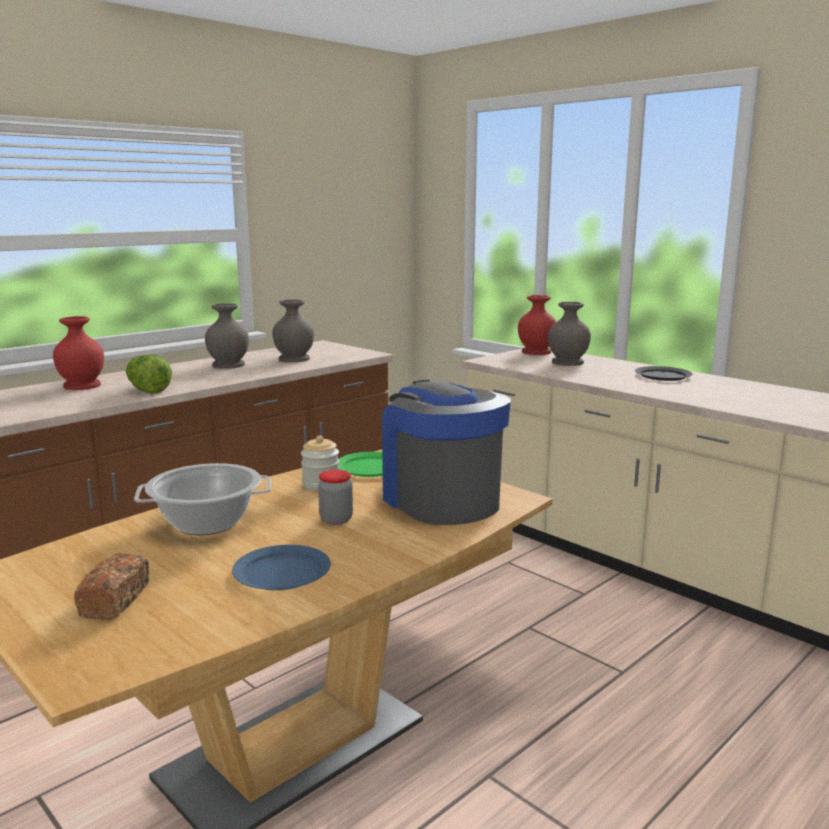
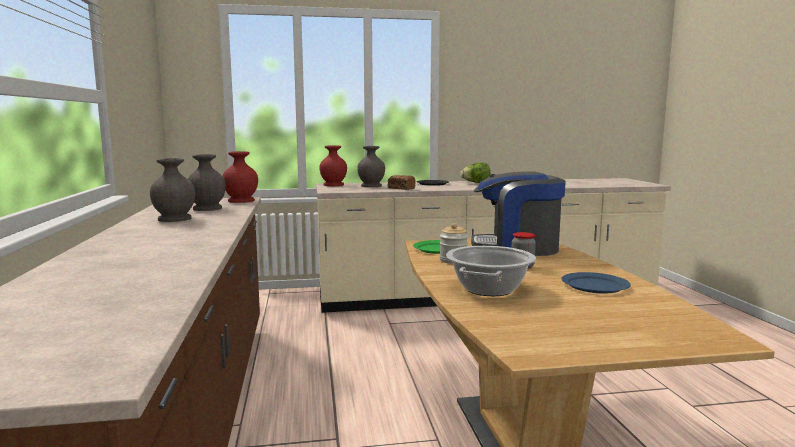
camera: 55 degrees left, 5 degrees down
red vase [53,316,104,390] -> red vase moved to [223,151,258,203]
bread [74,553,150,620] -> bread moved to [388,175,416,190]
lettuce [126,354,172,394] -> lettuce moved to [460,162,491,183]

